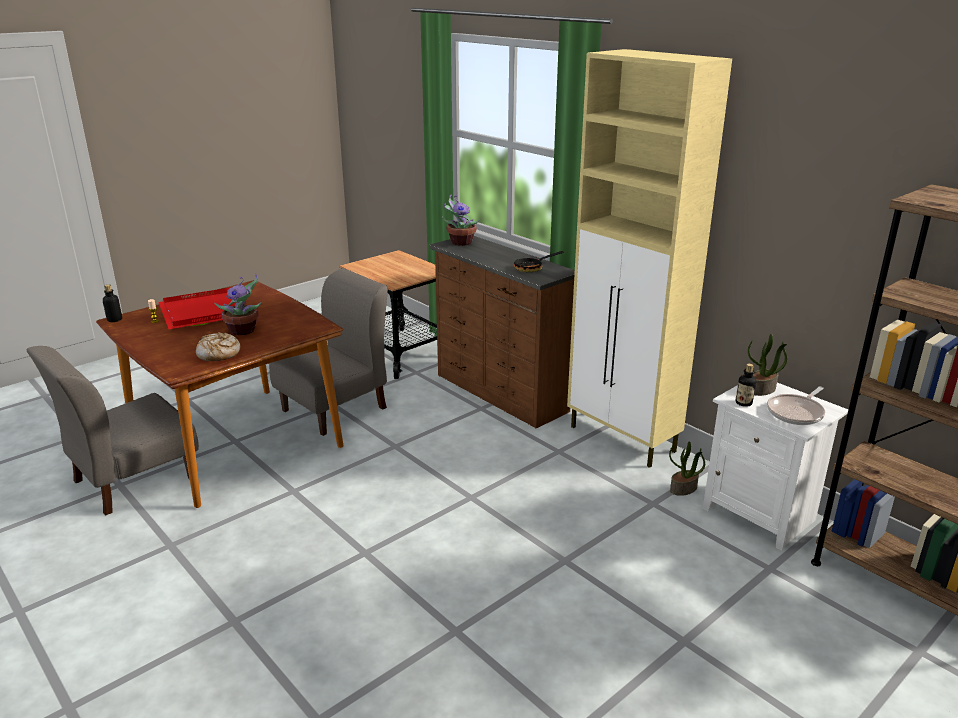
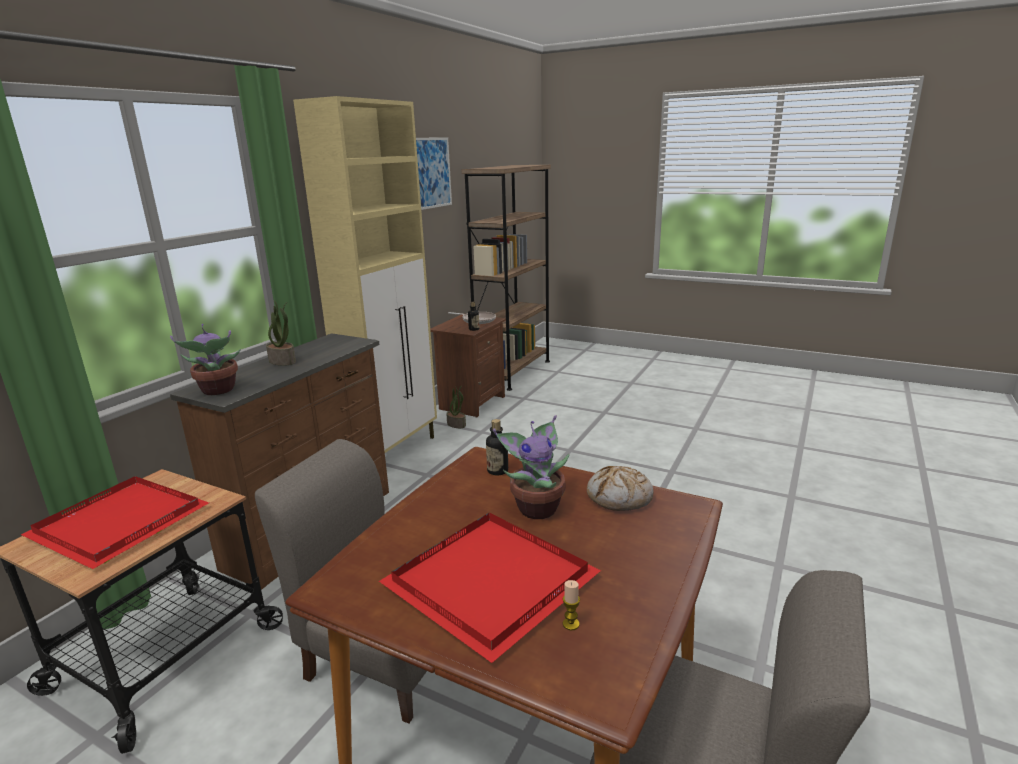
camera: 110 degrees left, 5 degrees down
bottle [103,284,122,322] -> bottle moved to [486,419,508,475]
frying pan [514,251,564,272] -> none
white nightstand [703,383,848,551] -> brown nightstand [430,315,506,418]
potted plant [748,334,787,396] -> potted plant moved to [266,300,296,366]
none -> red tray [21,476,209,569]
none -> picture [416,138,452,210]

